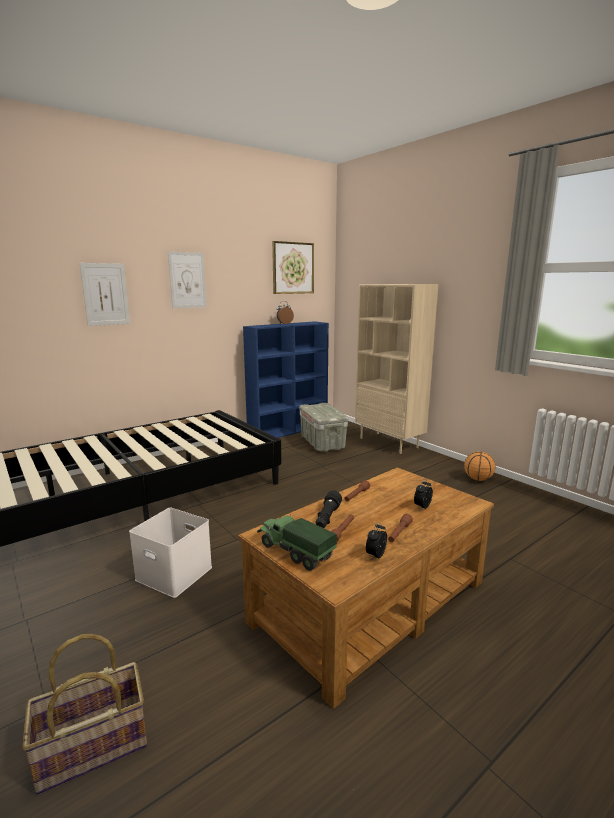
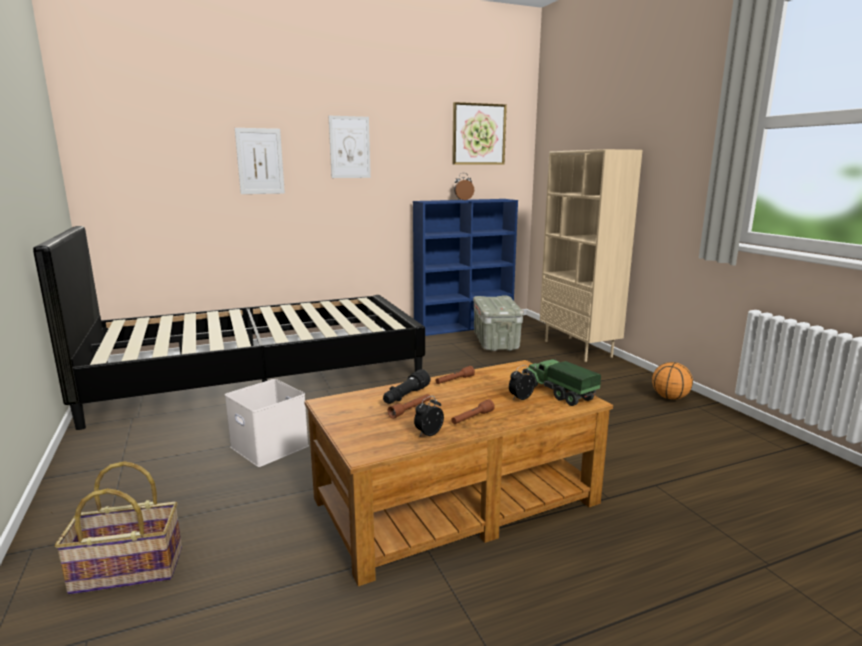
camera: 15 degrees right, 0 degrees up
toy truck [257,515,337,571] -> toy truck moved to [523,359,601,406]

